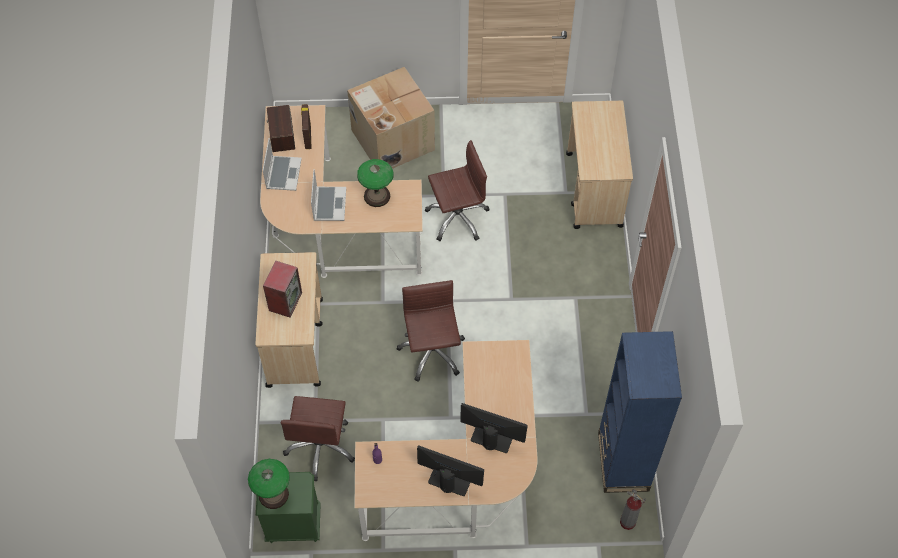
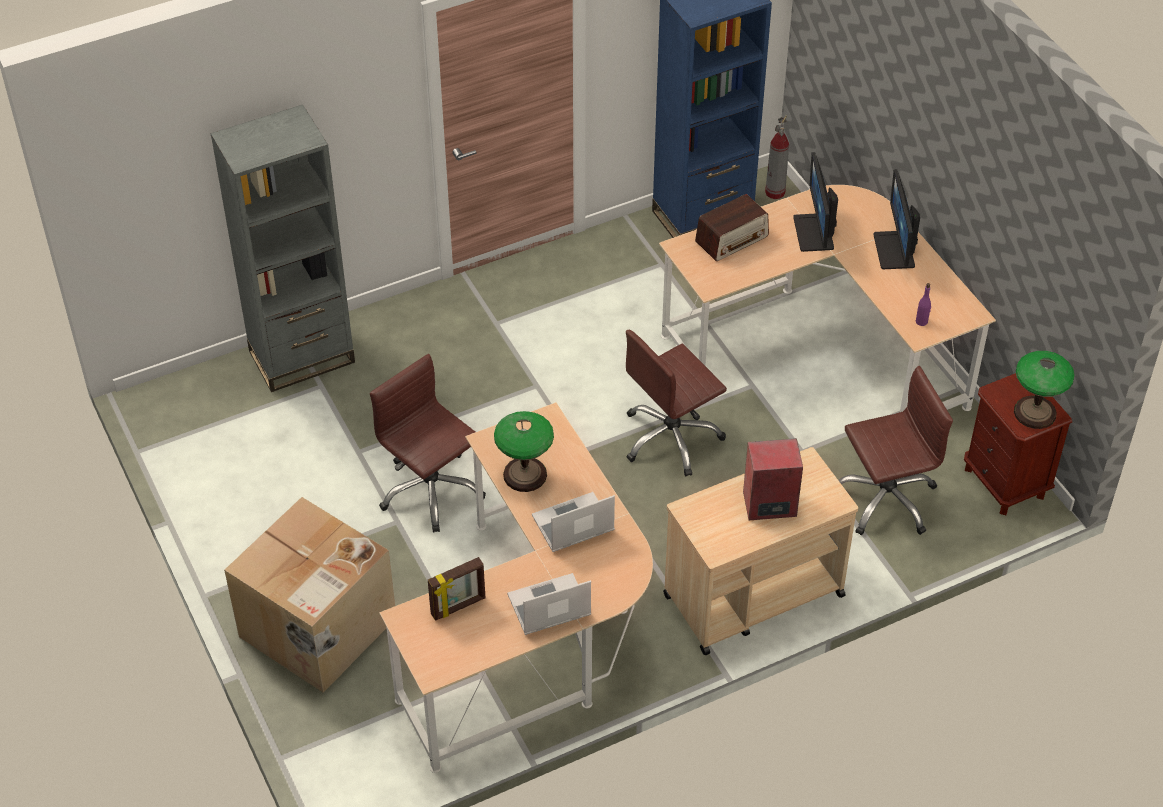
camera: 115 degrees left, 10 degrees down
green nightstand [256,472,321,543] -> brown nightstand [964,373,1072,515]
radio [267,105,295,152] -> radio moved to [695,194,769,261]
beige cart [566,101,633,229] -> grey bookcase [211,105,355,392]

